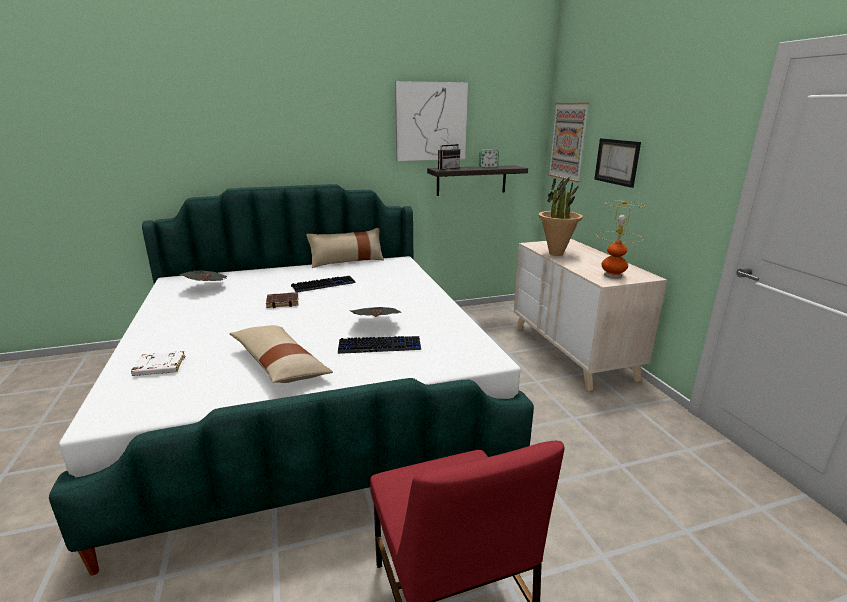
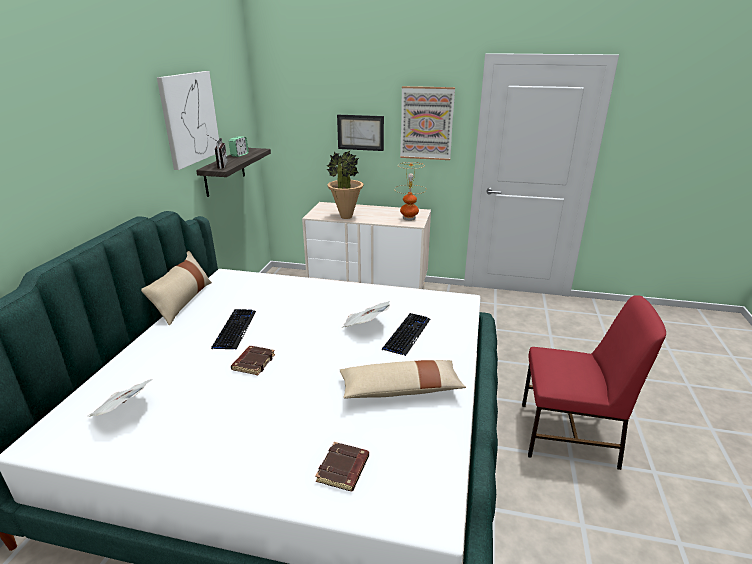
camera: 60 degrees left, 5 degrees up
white book [131,351,186,376] -> brown book [315,442,369,491]
picture [548,102,590,182] -> picture moved to [400,86,455,160]

